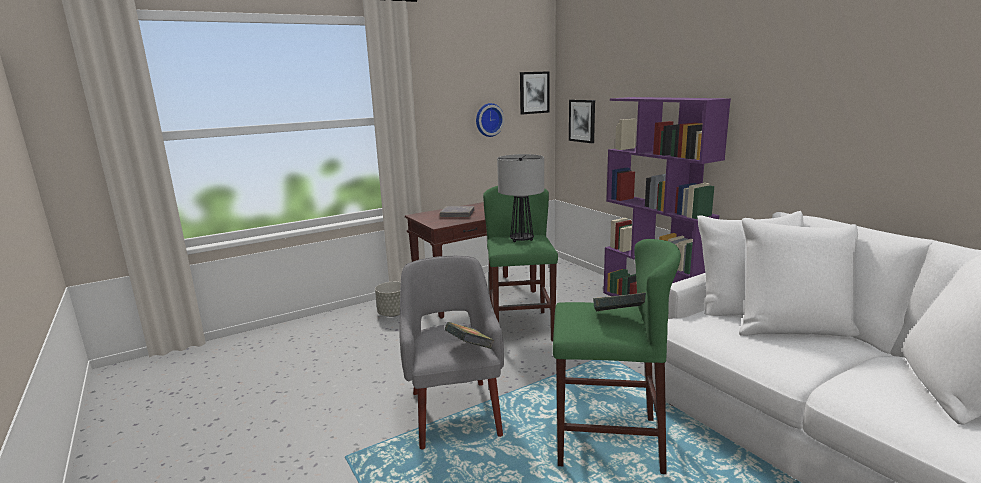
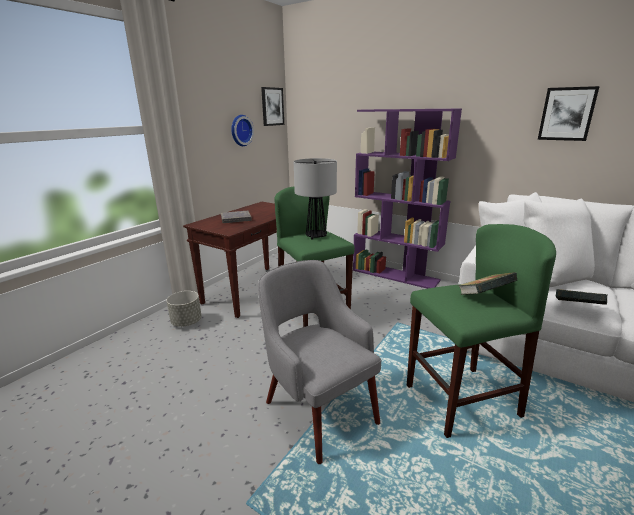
camera: 25 degrees left, 5 degrees up
book [444,322,495,349] -> book moved to [556,289,608,305]
picture [569,100,595,143] -> picture moved to [538,86,600,141]

